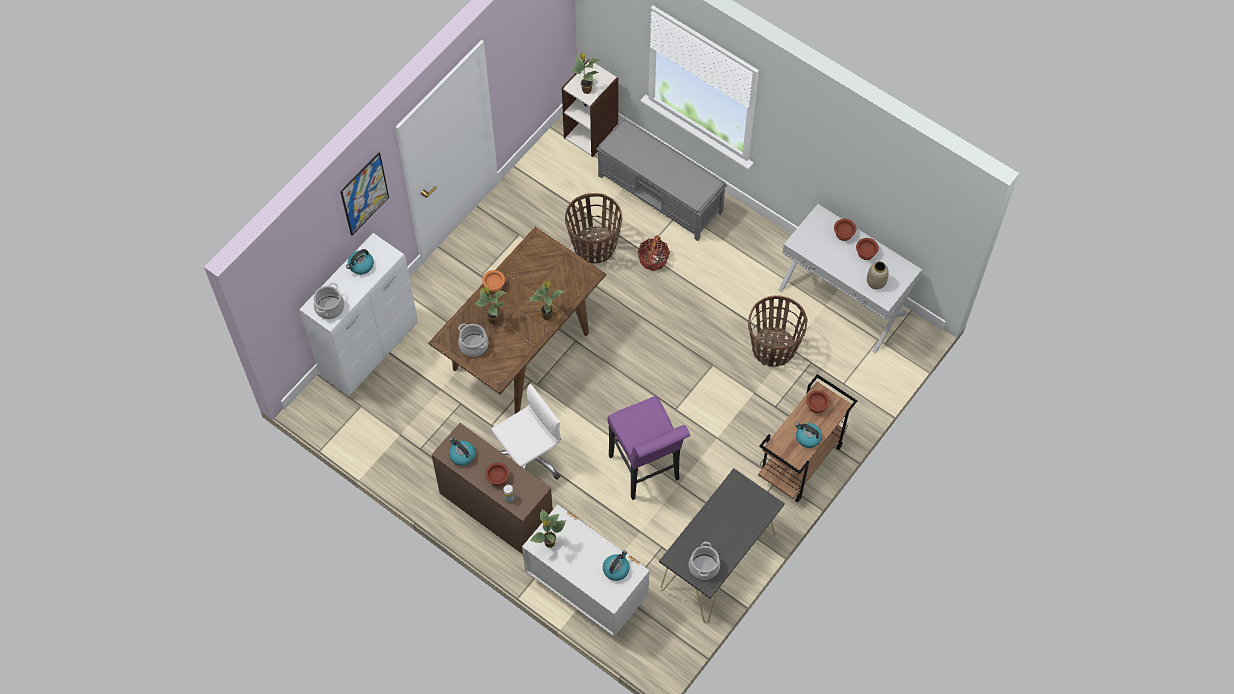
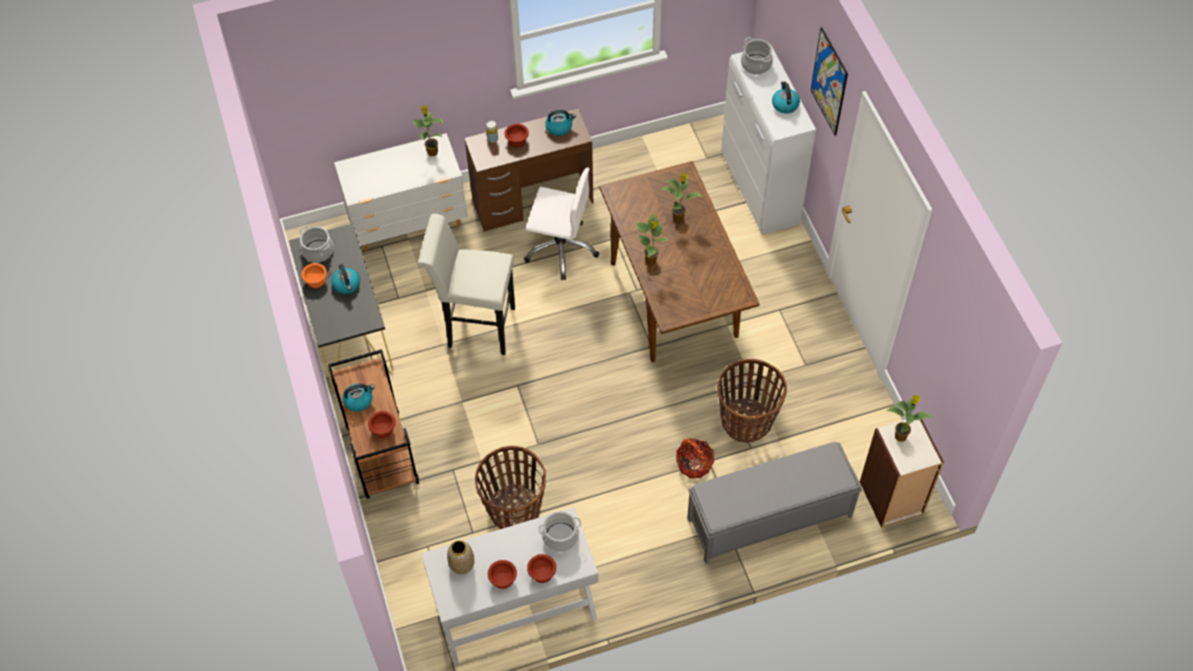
camera: 125 degrees right, 5 degrees down
cooking pot [458,323,489,357] -> cooking pot moved to [538,511,581,552]
orange bowl [482,270,505,293] -> orange bowl moved to [301,263,327,288]
white office chair [491,384,561,480] -> white office chair turned 75 degrees counterclockwise [524,168,599,280]
kettle [603,550,630,581] -> kettle moved to [332,264,360,294]
purple stool [607,396,690,500] -> white stool [418,214,515,355]

